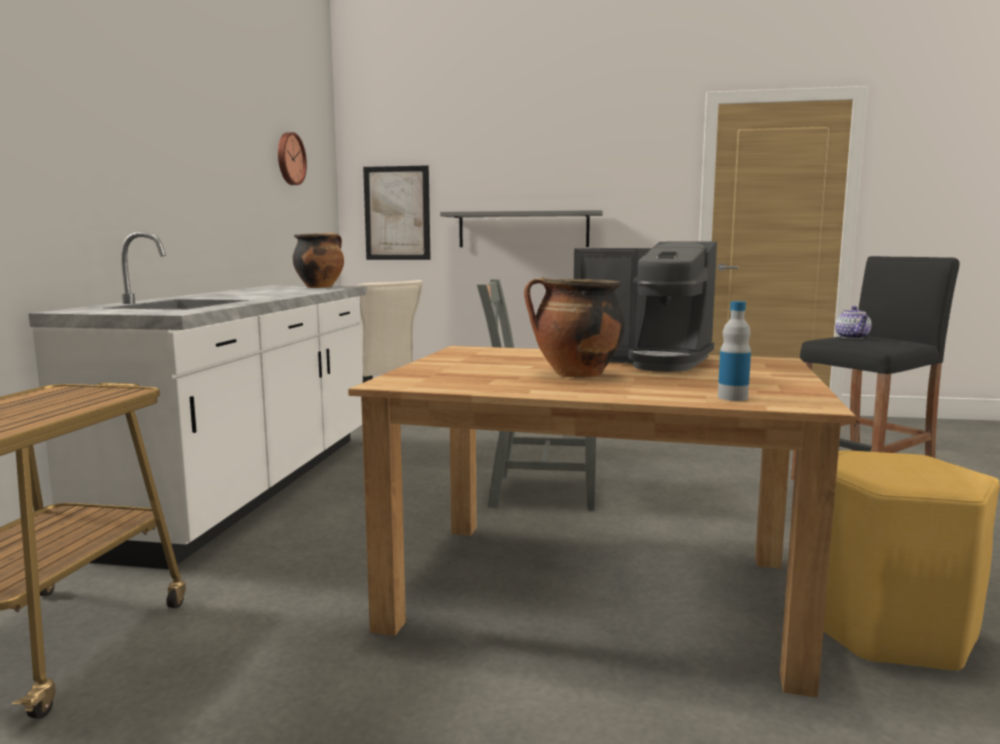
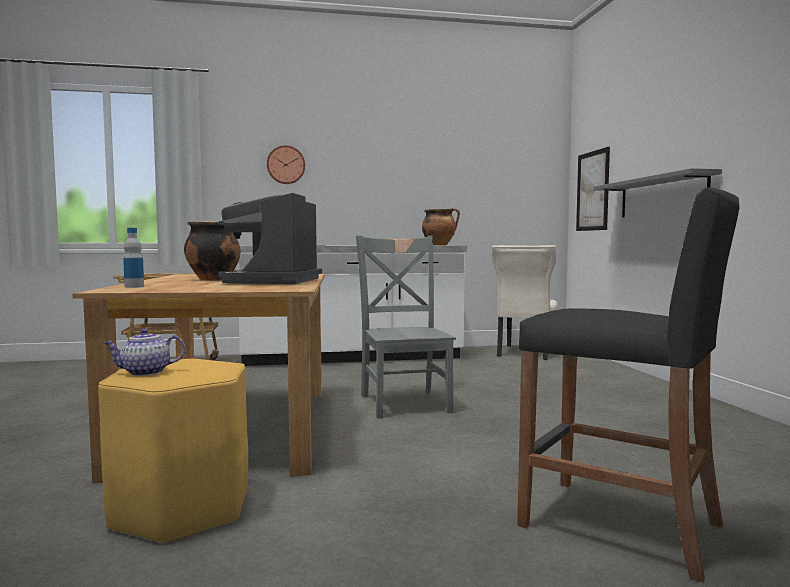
camera: 70 degrees right, 5 degrees down
wall clock [278,132,307,185] -> wall clock moved to [267,145,305,184]
teapot [835,306,871,339] -> teapot moved to [104,328,185,376]

